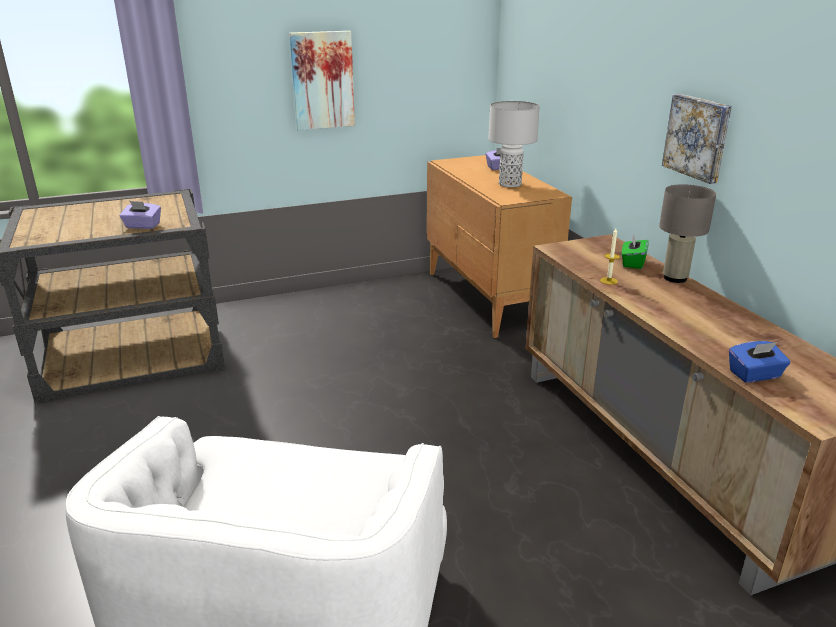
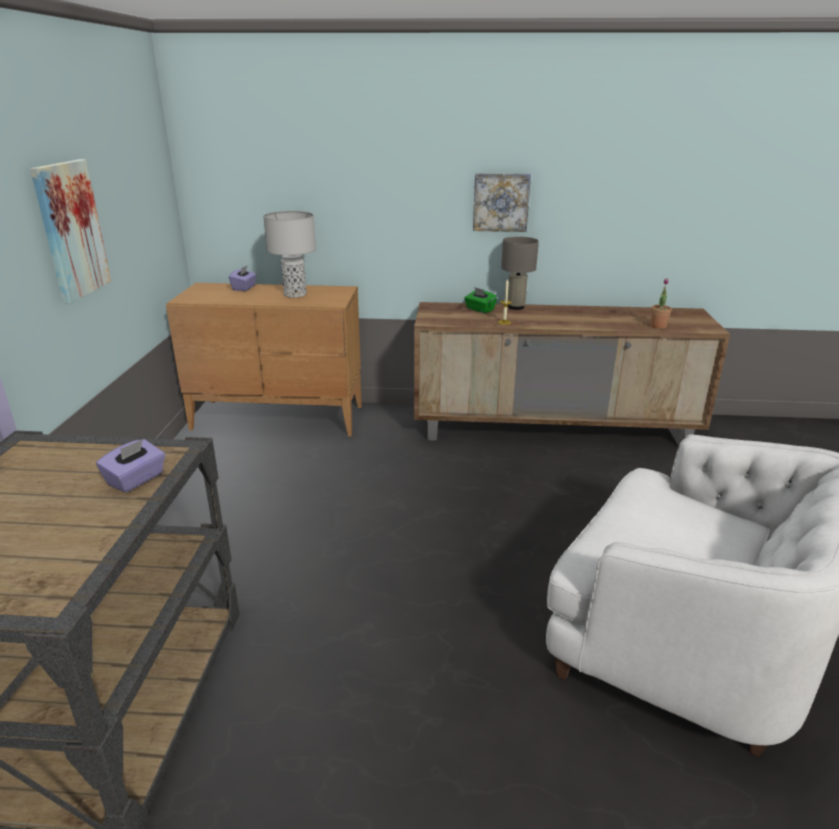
camera: 65 degrees left, 0 degrees up
blue tissue box [729,341,790,383] -> potted plant [650,278,672,329]

